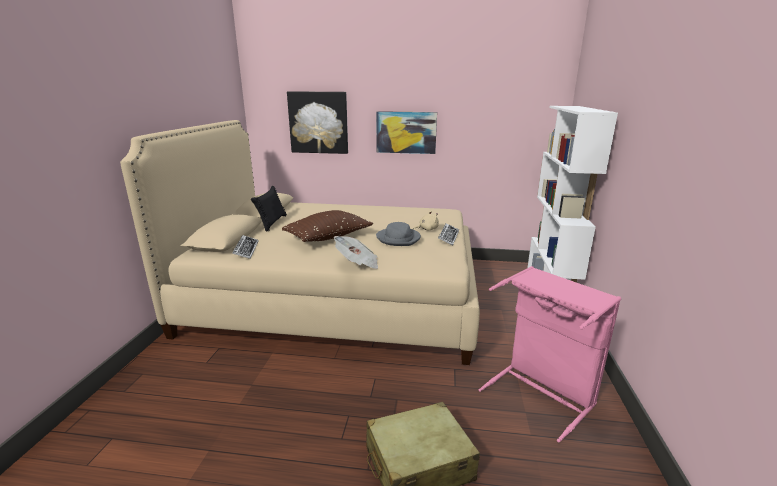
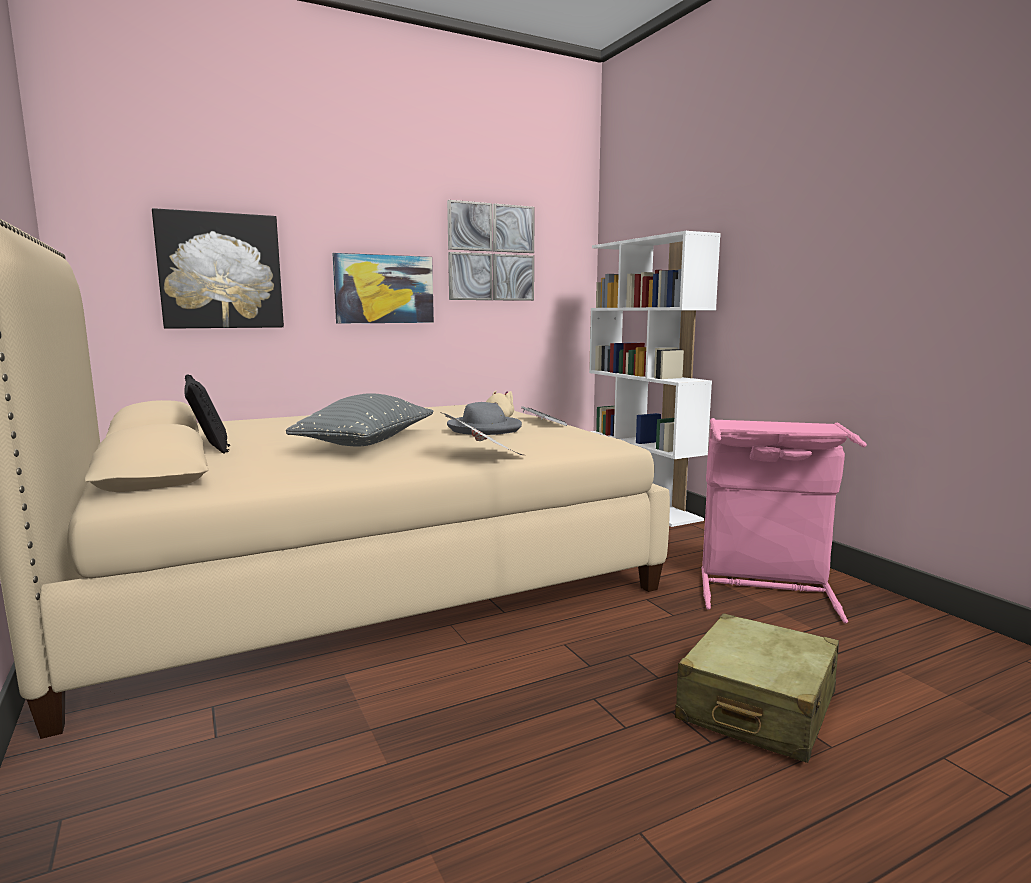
camera: 35 degrees left, 10 degrees down
keyboard [232,235,259,259] -> none
brown pillow [282,210,373,242] -> grey pillow [286,393,434,447]
none -> picture [447,200,535,301]

